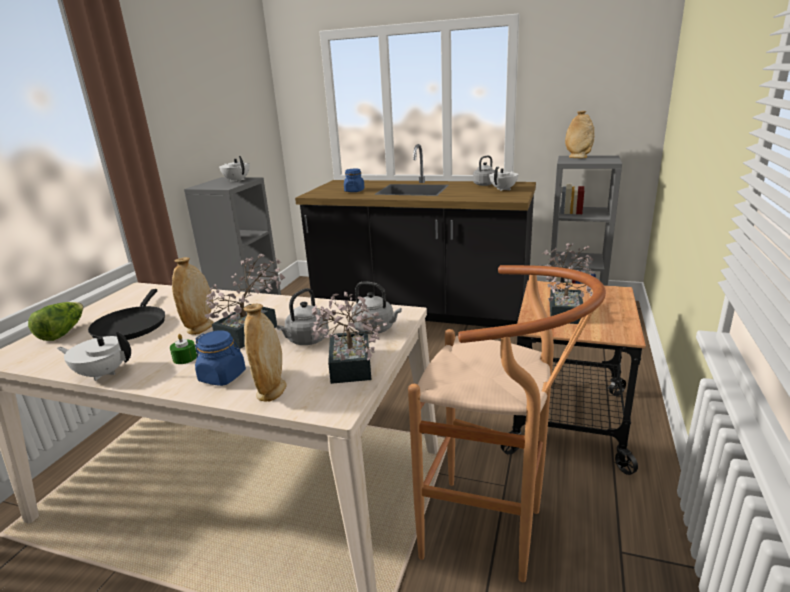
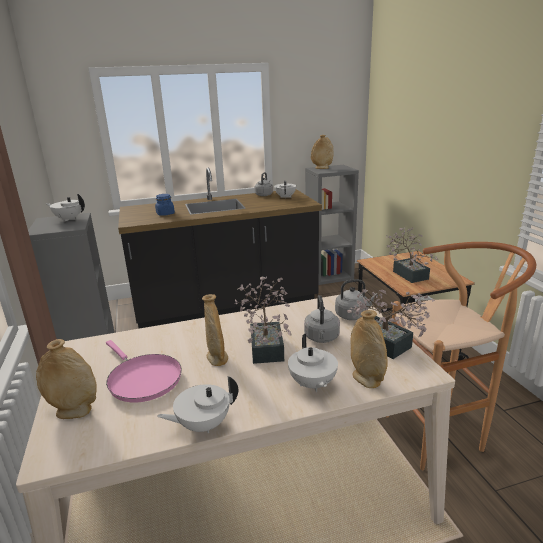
camera: 35 degrees left, 0 degrees up
lettuce [28,302,83,341] -> beige vase [36,339,97,419]
black frying pan [88,289,165,340] -> pink frying pan [106,340,182,402]
green candle [170,334,197,364] -> none
blue jar [195,330,246,386] -> white teapot [288,334,338,392]

